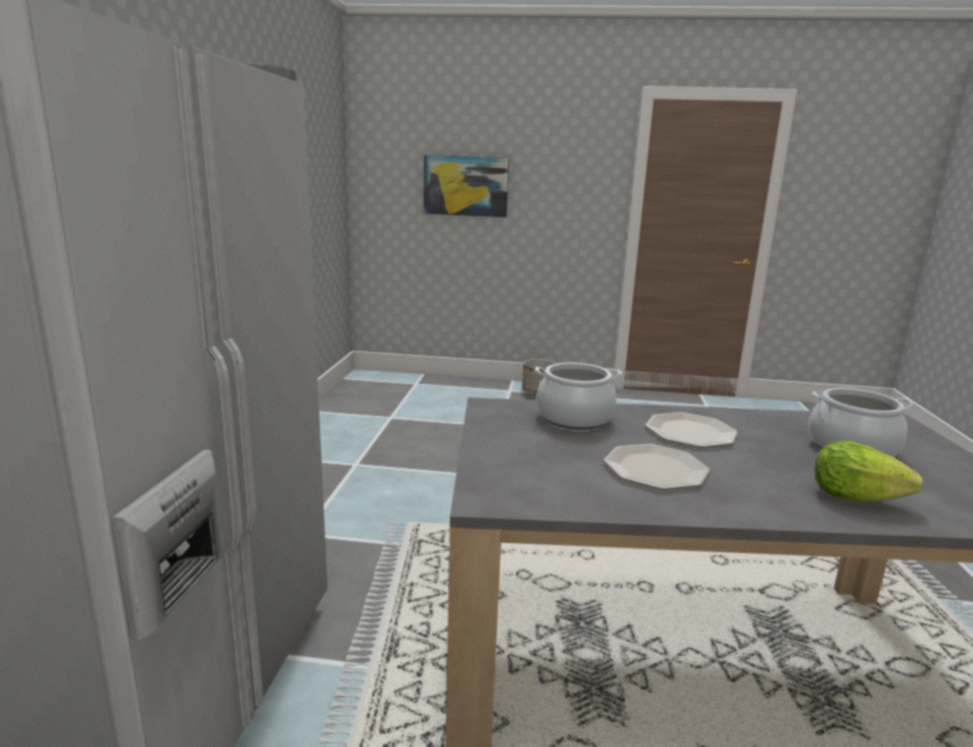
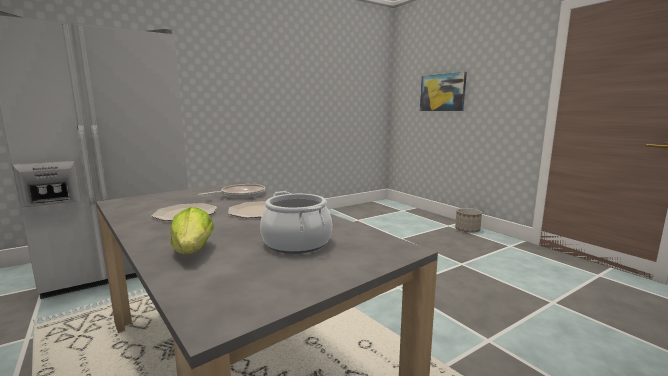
camera: 50 degrees right, 5 degrees down
cooking pot [535,363,622,430] -> frying pan [198,184,265,198]

